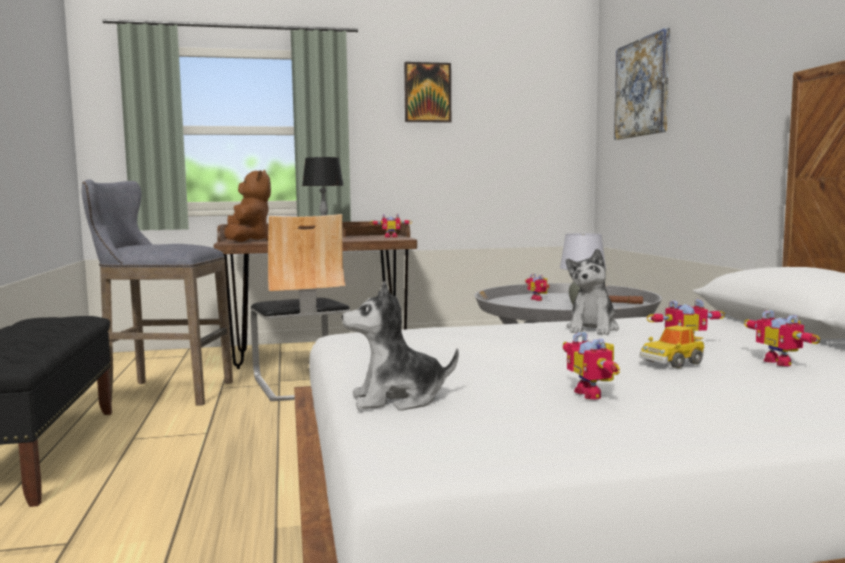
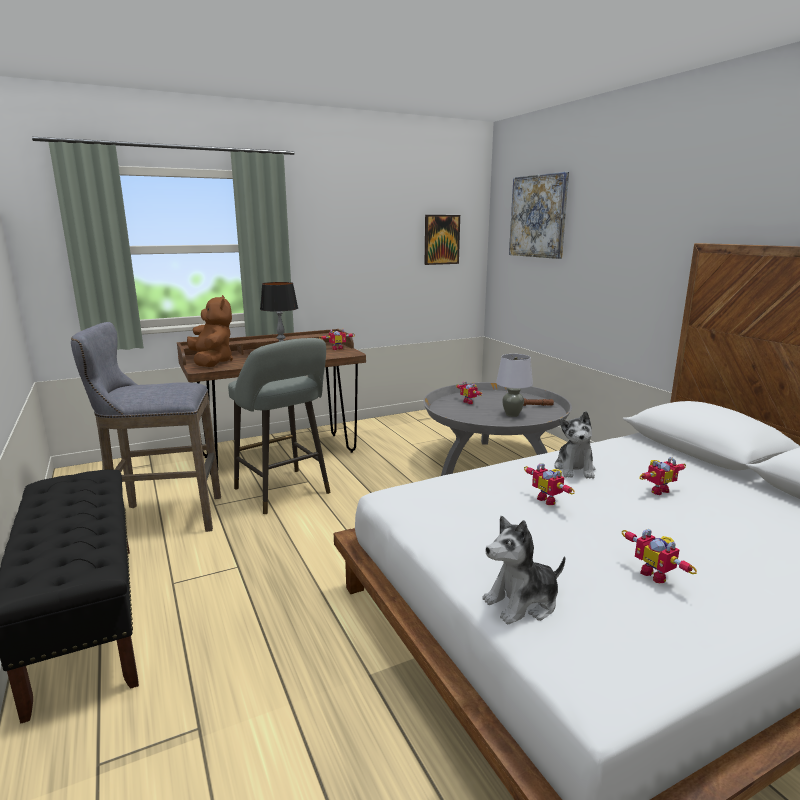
camera: 15 degrees left, 10 degrees up
chair [251,214,350,401] -> grey stool [228,338,330,514]
picture [404,62,451,123] -> picture moved to [425,215,460,265]
toy car [640,326,704,368] -> none
toy robot [744,310,820,366] -> toy robot moved to [524,463,575,505]

